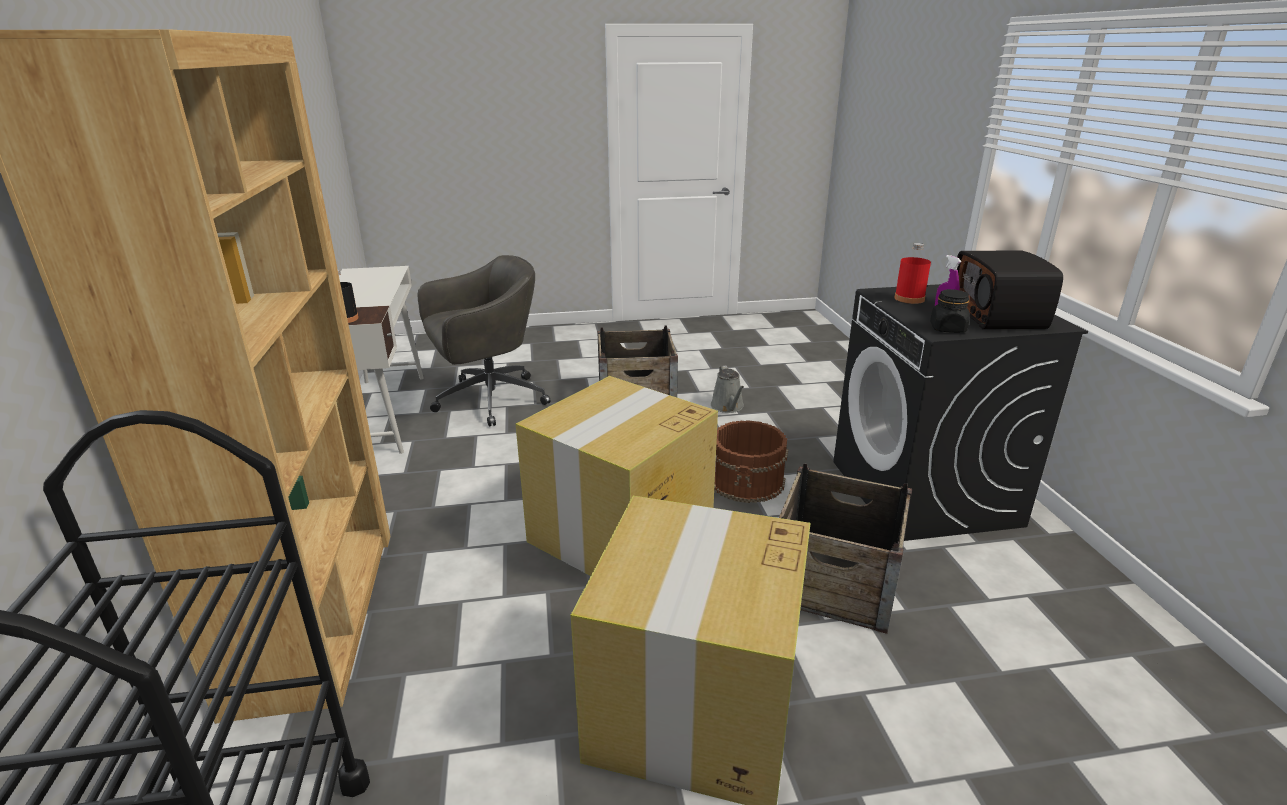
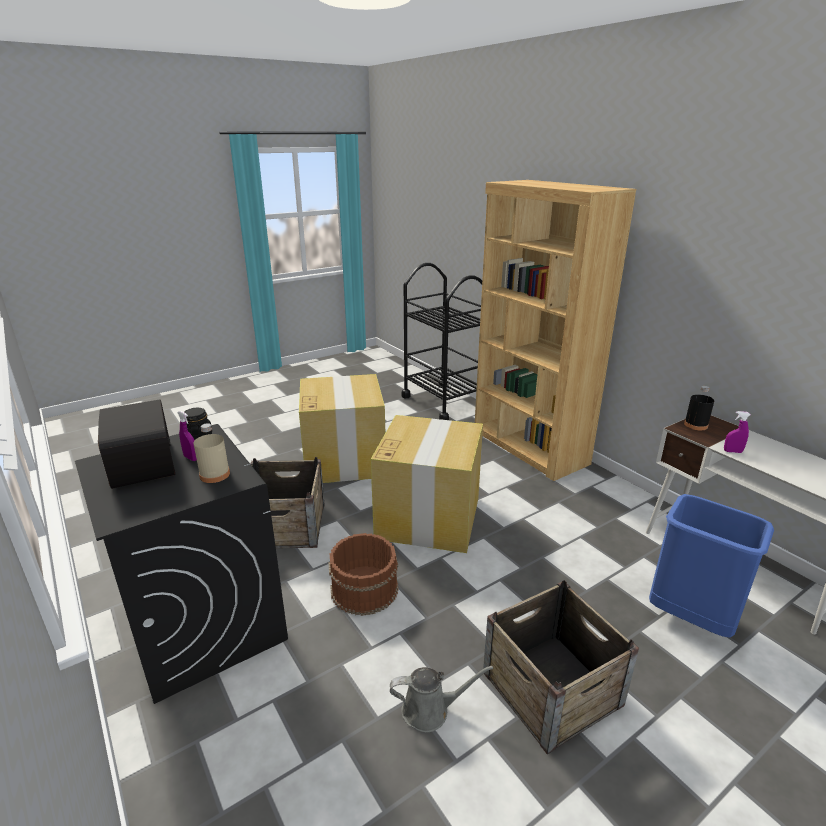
camera: 155 degrees right, 0 degrees up
grey office chair [417,255,550,427] -> blue trash can [649,494,774,638]
grey watering can [711,365,744,413] -> grey watering can turned 120 degrees clockwise [390,666,493,732]
red bottle [894,243,931,304] -> beige bottle [194,423,230,483]
none -> purple spray bottle [724,411,751,453]

